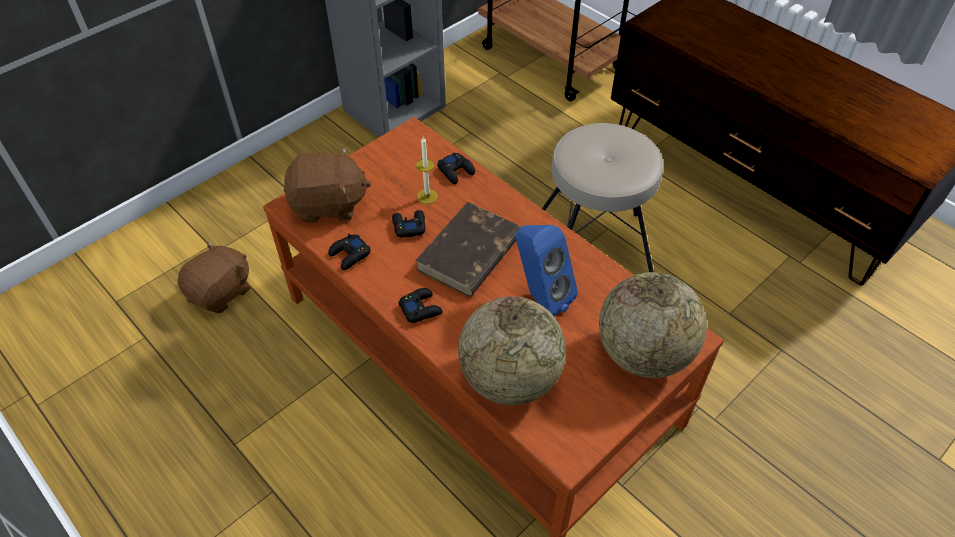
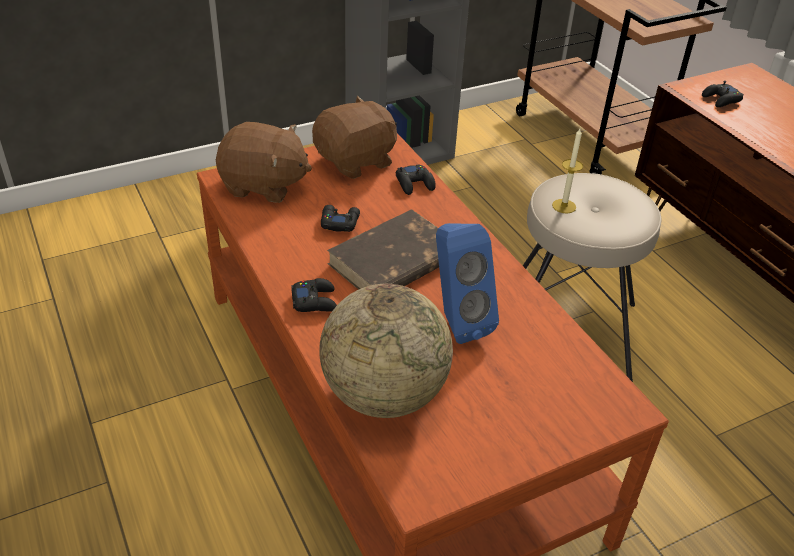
camera: 15 degrees right, 10 degrees down
brown plush toy [177,241,250,313] -> brown plush toy moved to [312,96,397,179]
black game controller [328,234,371,270] -> black game controller moved to [702,81,744,107]
candle [416,137,438,204] -> candle moved to [552,129,583,213]
globe [599,272,707,378] -> none

